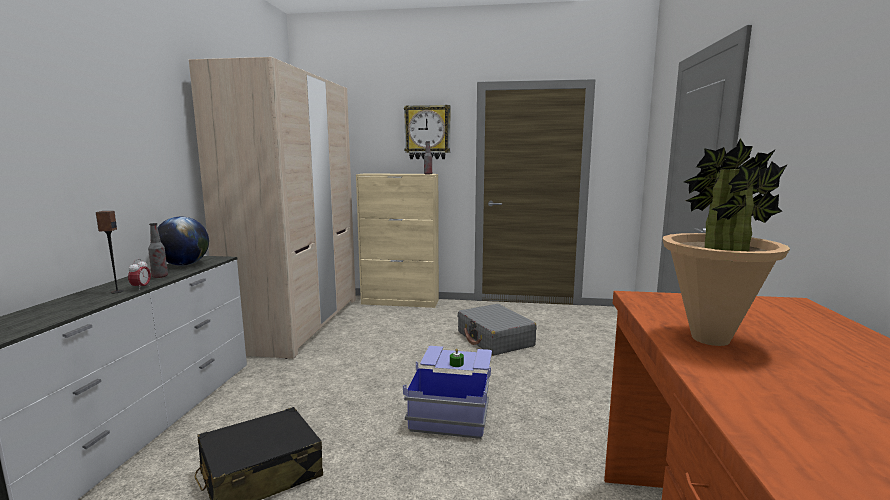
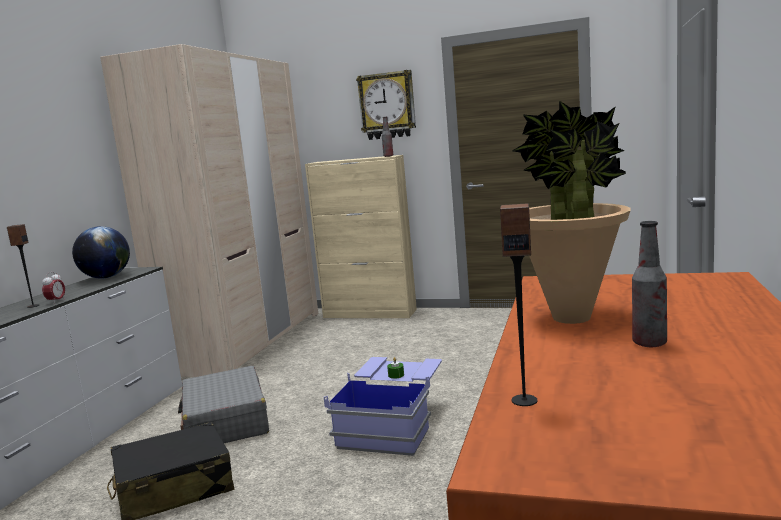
camera: 10 degrees right, 0 degrees up
bottle [148,223,168,278] -> bottle moved to [632,221,667,347]
grey suitcase [458,304,537,356] -> grey suitcase moved to [178,366,269,443]
none -> speaker [500,203,538,406]

